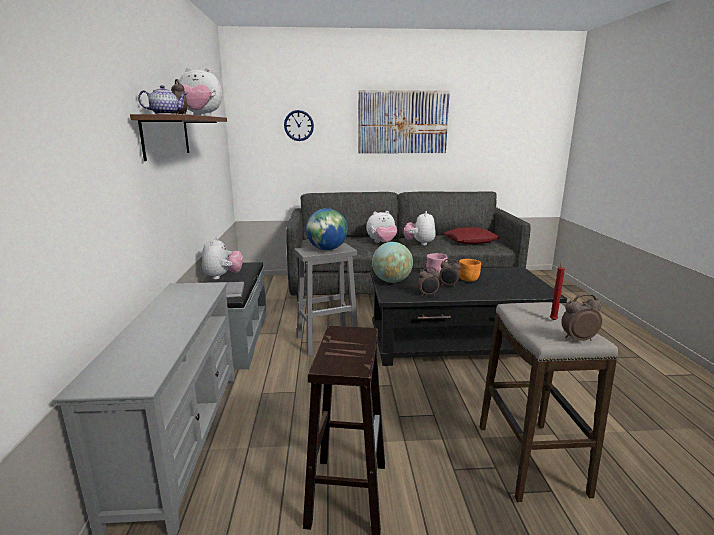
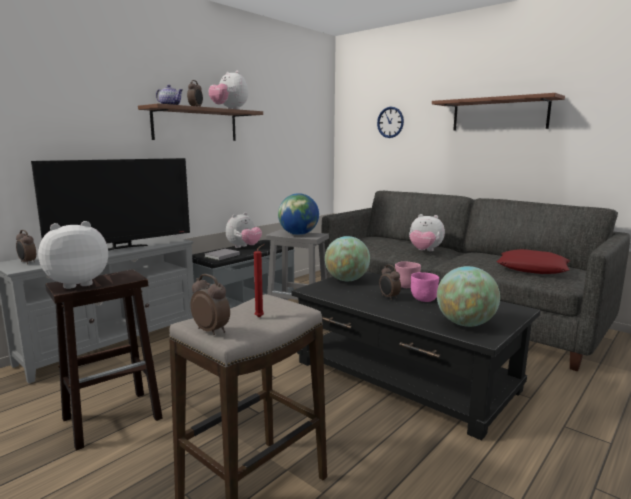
camera: 45 degrees right, 5 degrees down
picture [358,90,450,154] -> brown shelf [432,93,565,131]
plush toy [404,211,436,245] -> plush toy moved to [38,221,108,289]
alarm clock [417,267,440,296] -> alarm clock moved to [16,230,36,264]
orange bowl [459,259,481,282] -> pink bowl [411,272,439,302]
none -> television [31,158,190,251]
none -> globe [437,266,500,327]

